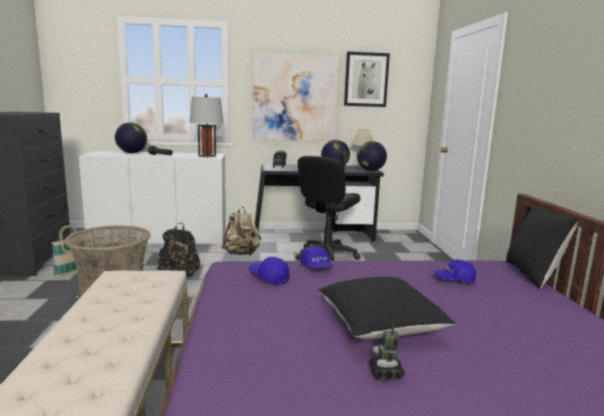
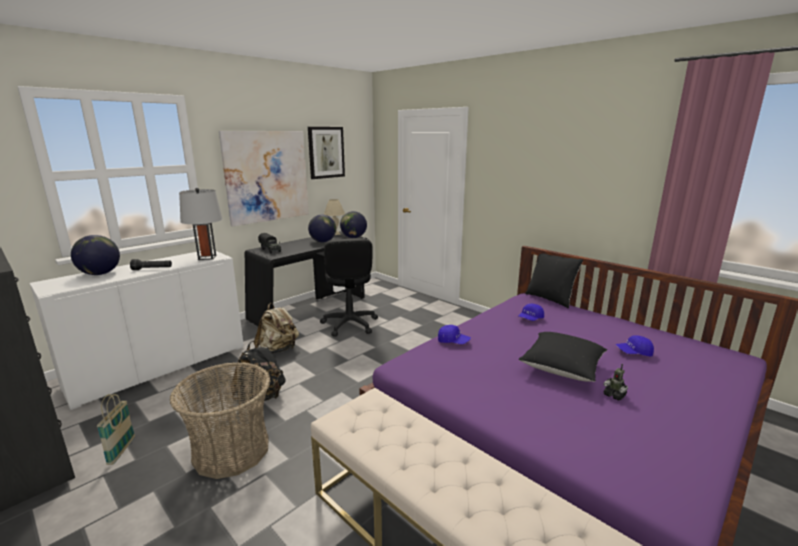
camera: 40 degrees left, 5 degrees up
blue cap [249,257,290,285] -> blue cap moved to [616,335,654,356]

